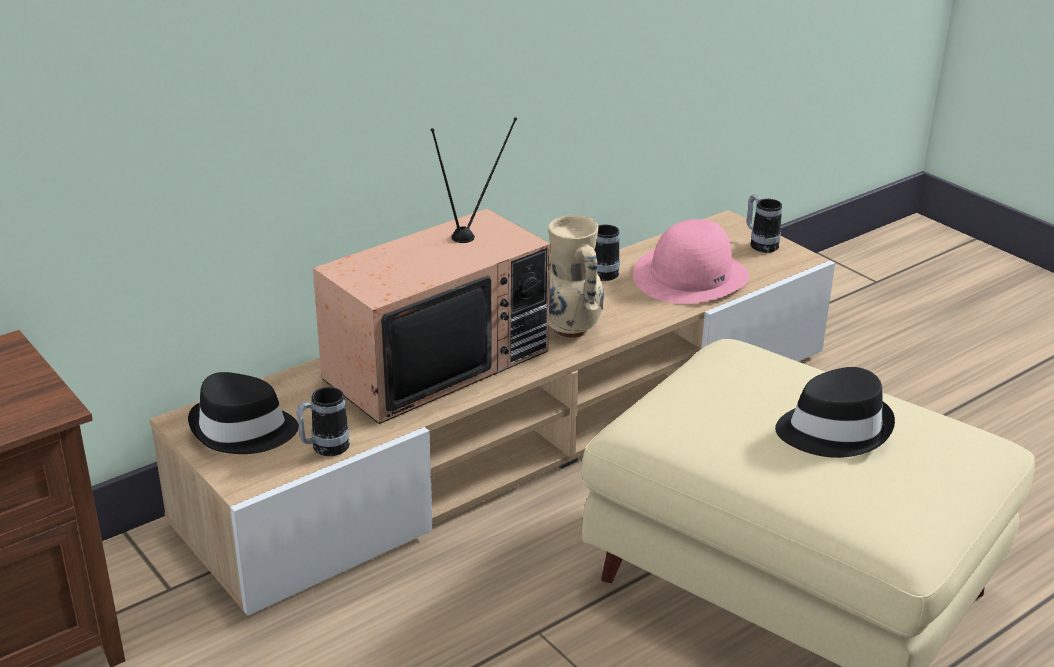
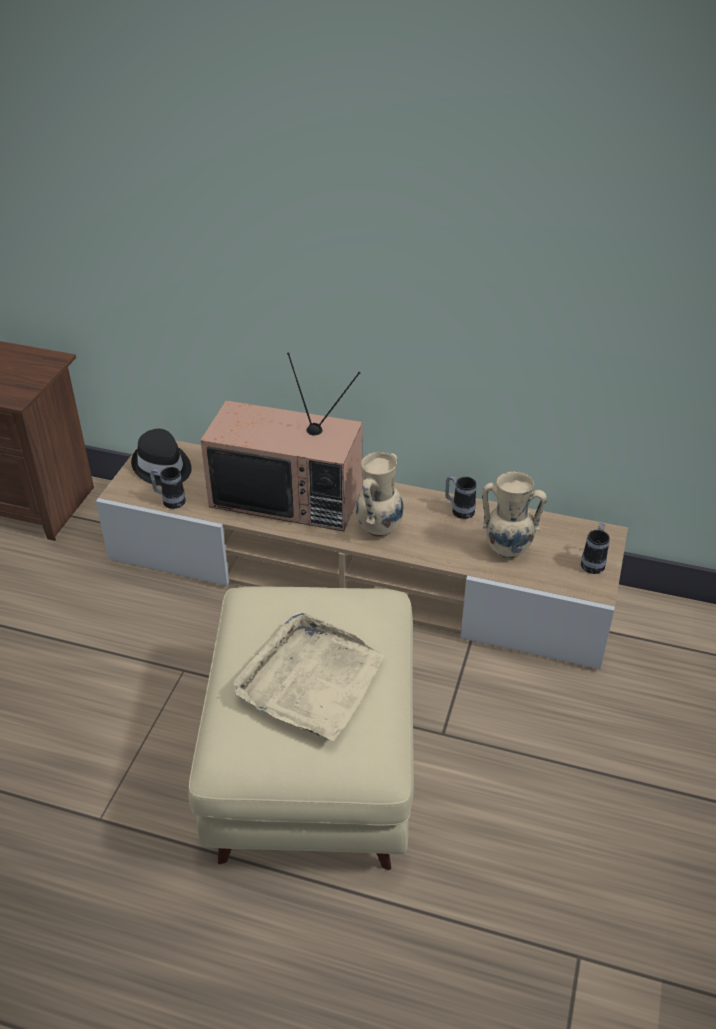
camera: 55 degrees right, 10 degrees up
pink hat [633,219,750,304] -> beige vase [481,471,547,559]
black hat [775,367,895,458] -> beige tray [233,613,385,741]

